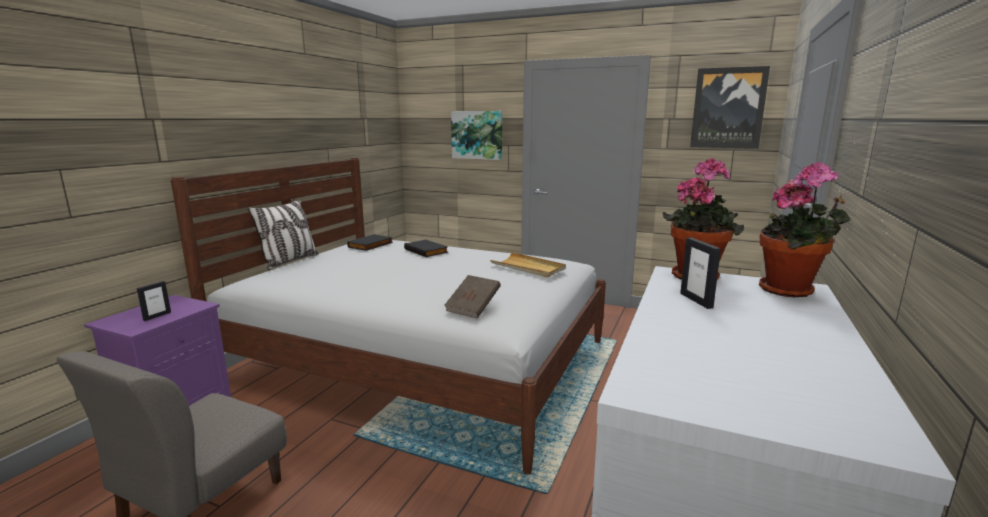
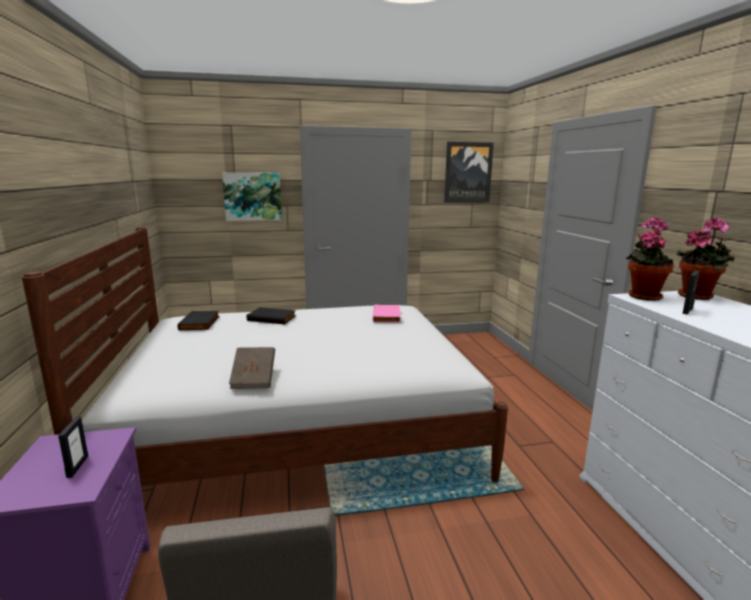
camera: 35 degrees left, 0 degrees up
pillow [247,200,319,270] -> none
brown book [444,275,501,318] -> brown book moved to [229,347,275,389]
beige tray [490,252,566,277] -> pink book [373,304,401,323]
picture frame [680,237,721,309] -> picture frame turned 90 degrees clockwise [682,271,700,314]

